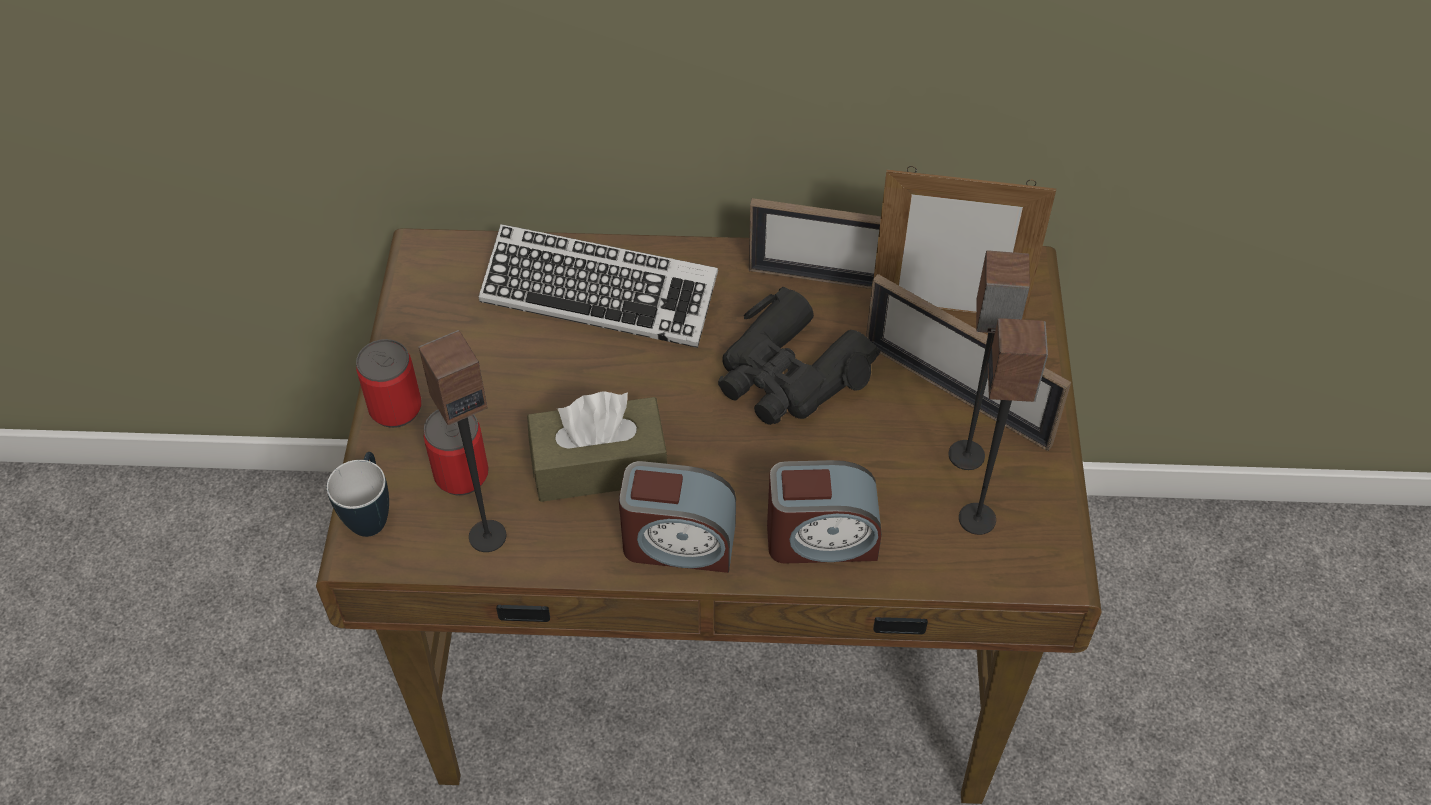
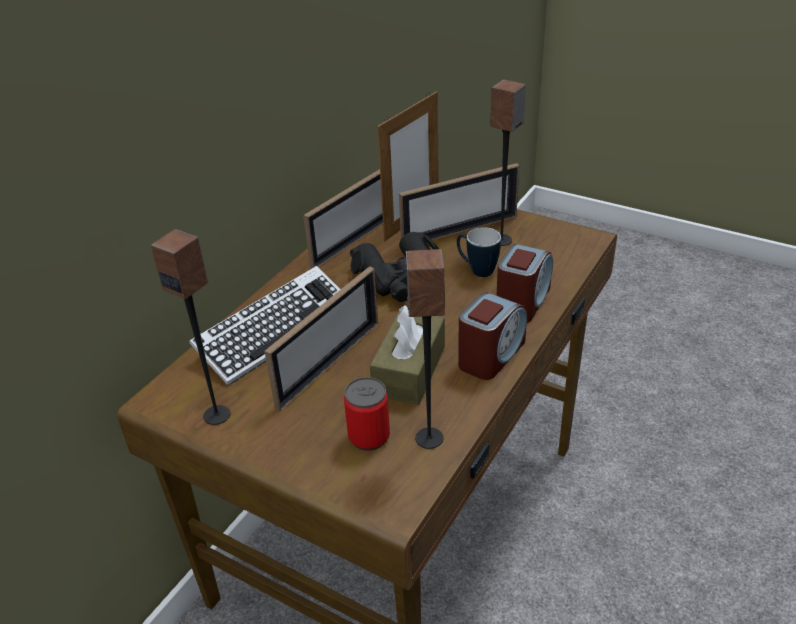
camera: 60 degrees left, 15 degrees down
mug [327,452,389,537] -> mug moved to [457,227,501,277]
can [356,339,421,428] -> none
speaker [959,318,1048,535] -> speaker moved to [151,229,231,425]
none -> picture frame [264,266,378,411]

